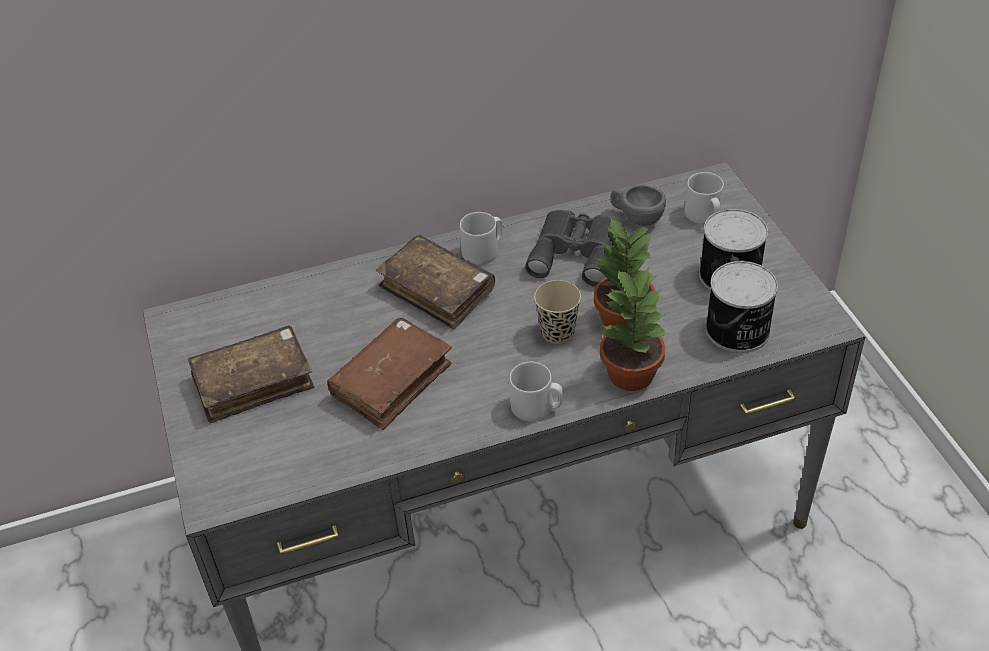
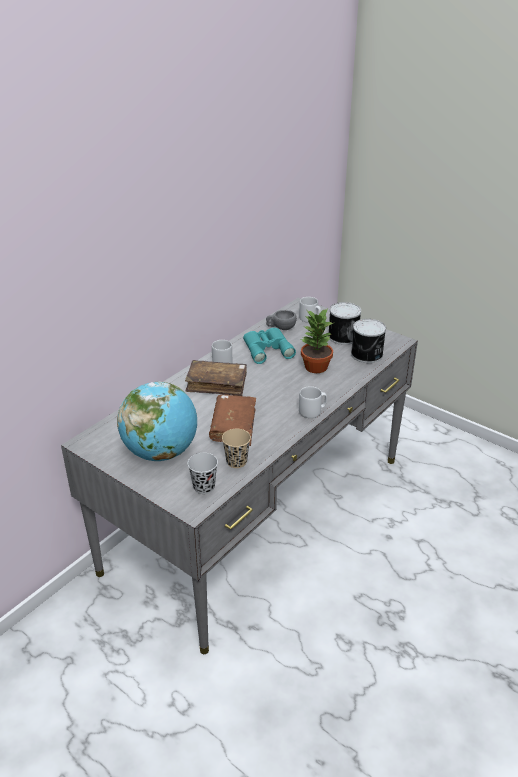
camera: 35 degrees left, 10 degrees down
brown book [188,325,314,424] -> globe [117,381,197,461]
grey binoculars [525,210,614,287] -> turquoise binoculars [243,328,296,364]
beige cup [534,280,581,344] -> beige cup moved to [222,429,251,468]
potted plant [600,268,669,391] -> none
none -> black cup [188,453,218,494]

